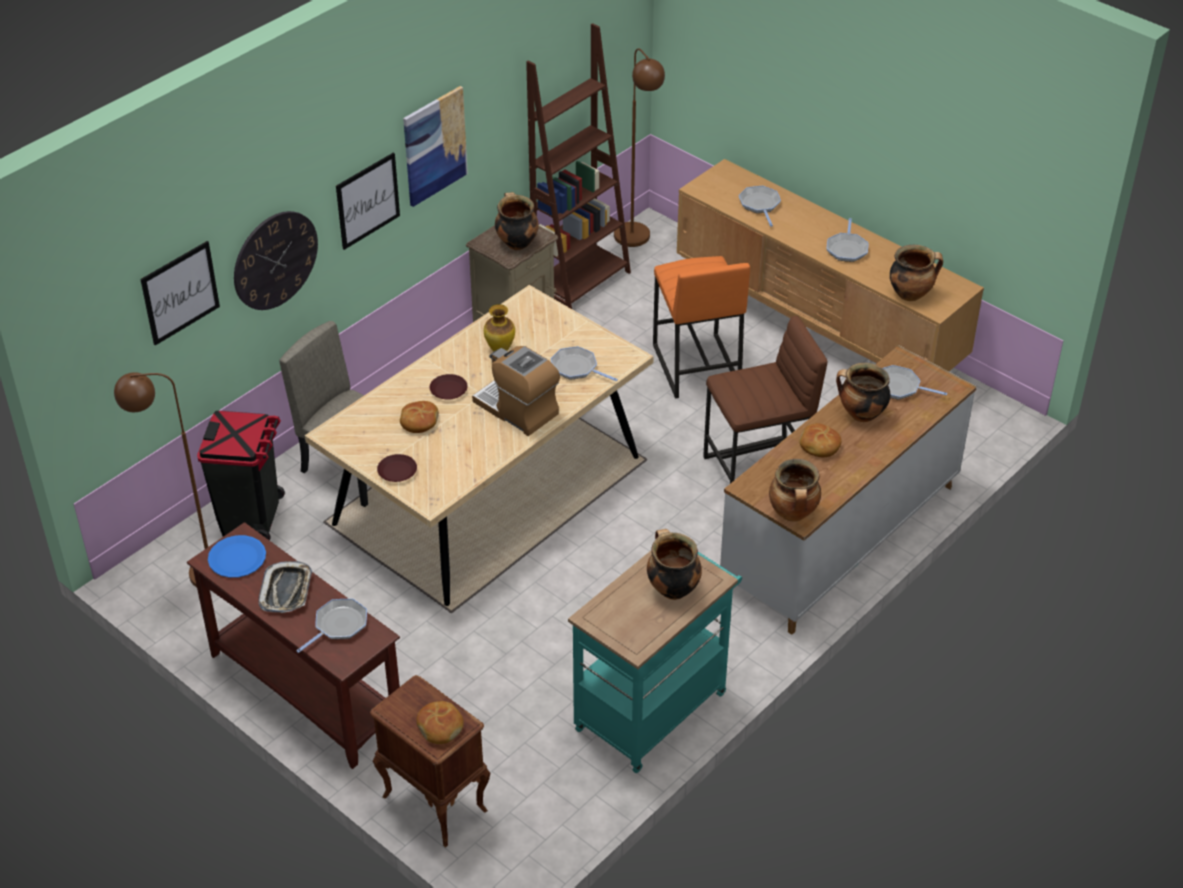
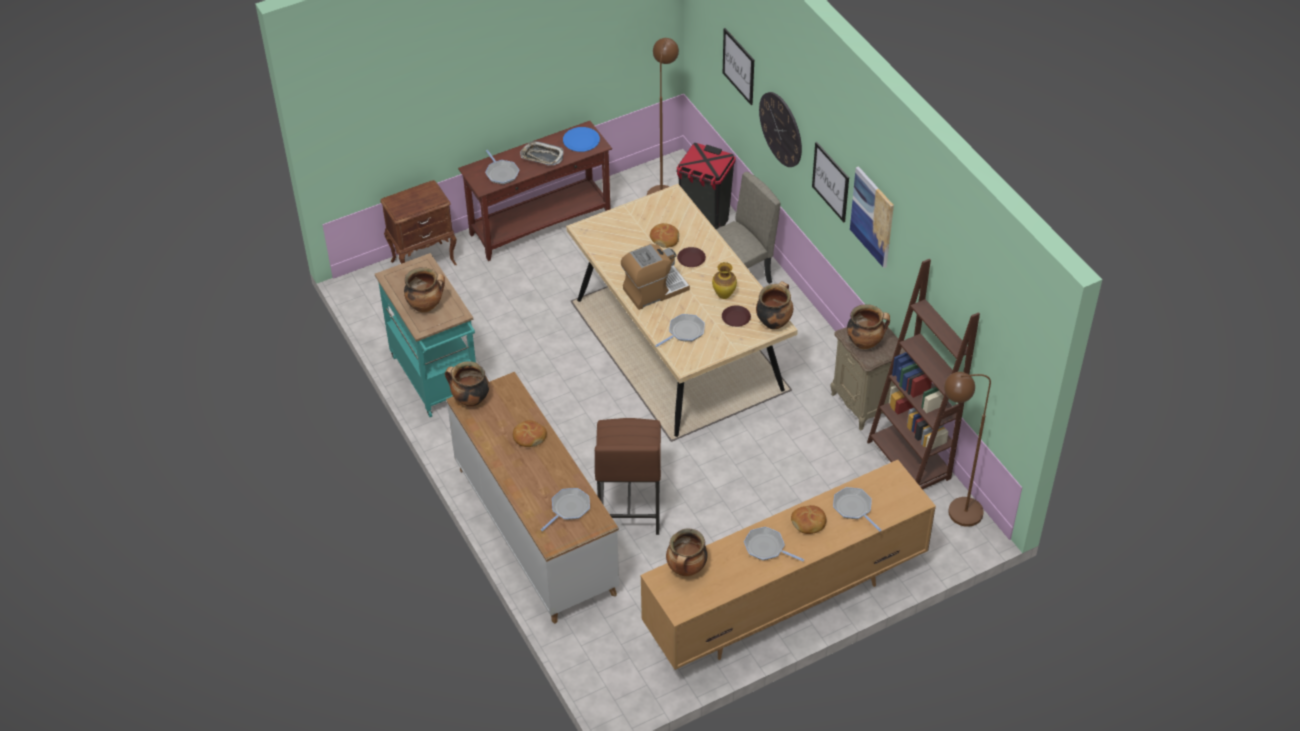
camera: 110 degrees right, 5 degrees up
brown plate [377,454,417,482] -> brown plate moved to [722,305,751,327]
bread [417,701,464,744] -> bread moved to [791,505,826,534]
orange stool [653,256,750,399] -> none
frying pan [739,186,781,226] -> frying pan turned 135 degrees counterclockwise [833,487,882,532]
cooking pot [836,363,891,422] -> cooking pot moved to [756,281,793,329]

